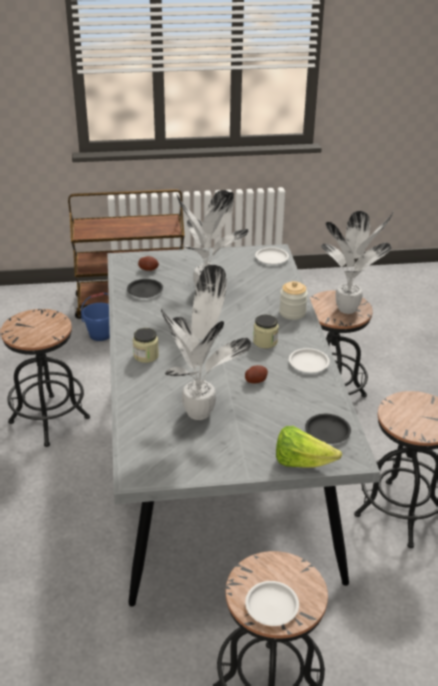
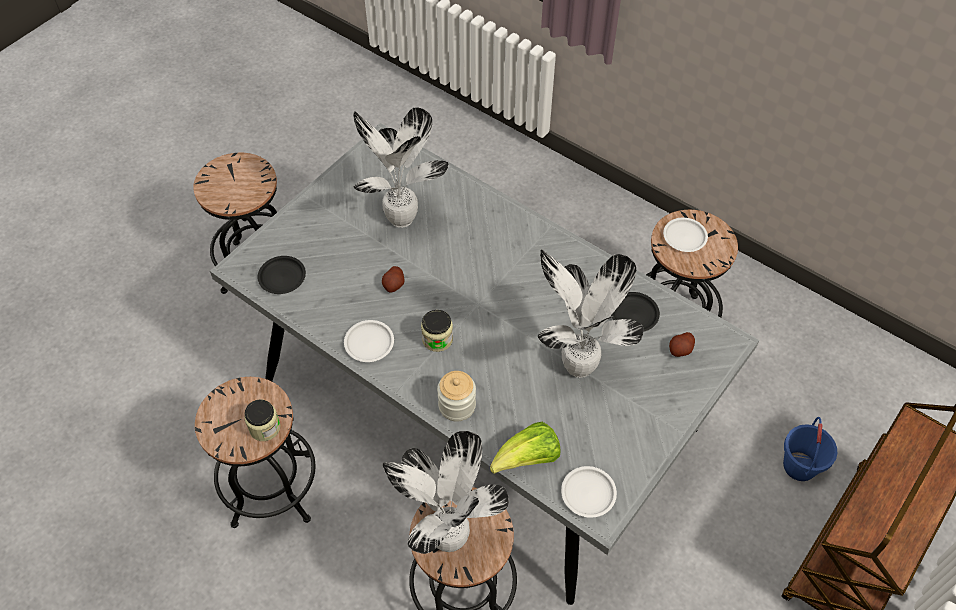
camera: 135 degrees right, 20 degrees up
jar [133,328,159,363] -> jar moved to [244,400,281,441]
white plate [245,581,299,626] -> white plate moved to [663,218,708,252]
lettuce [276,426,342,468] -> lettuce moved to [490,422,560,474]

